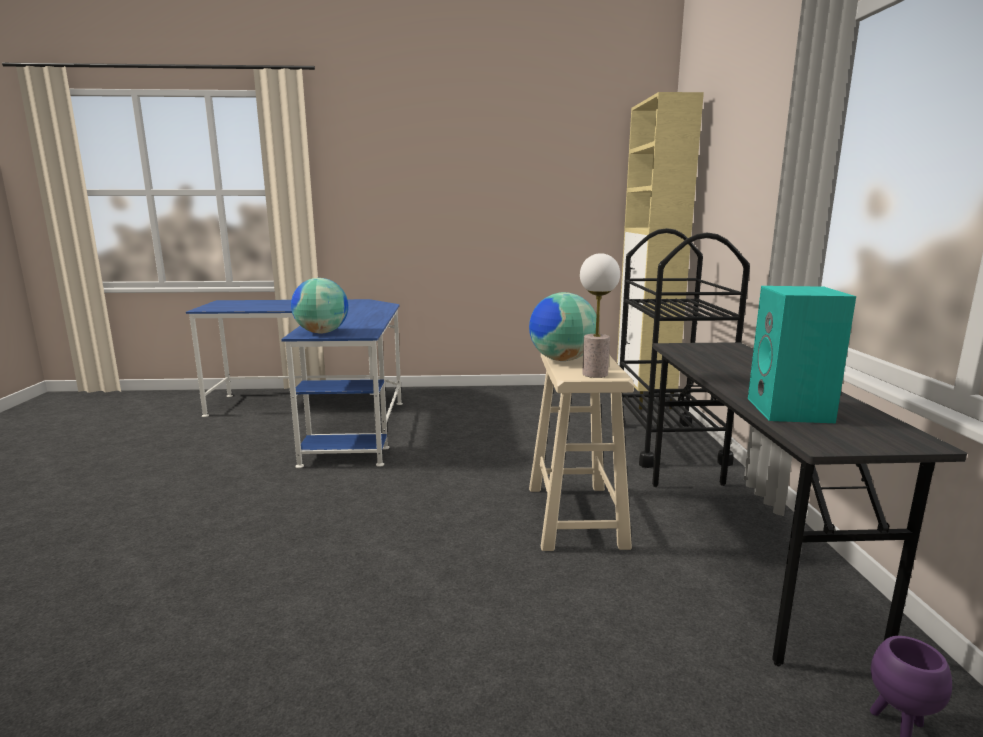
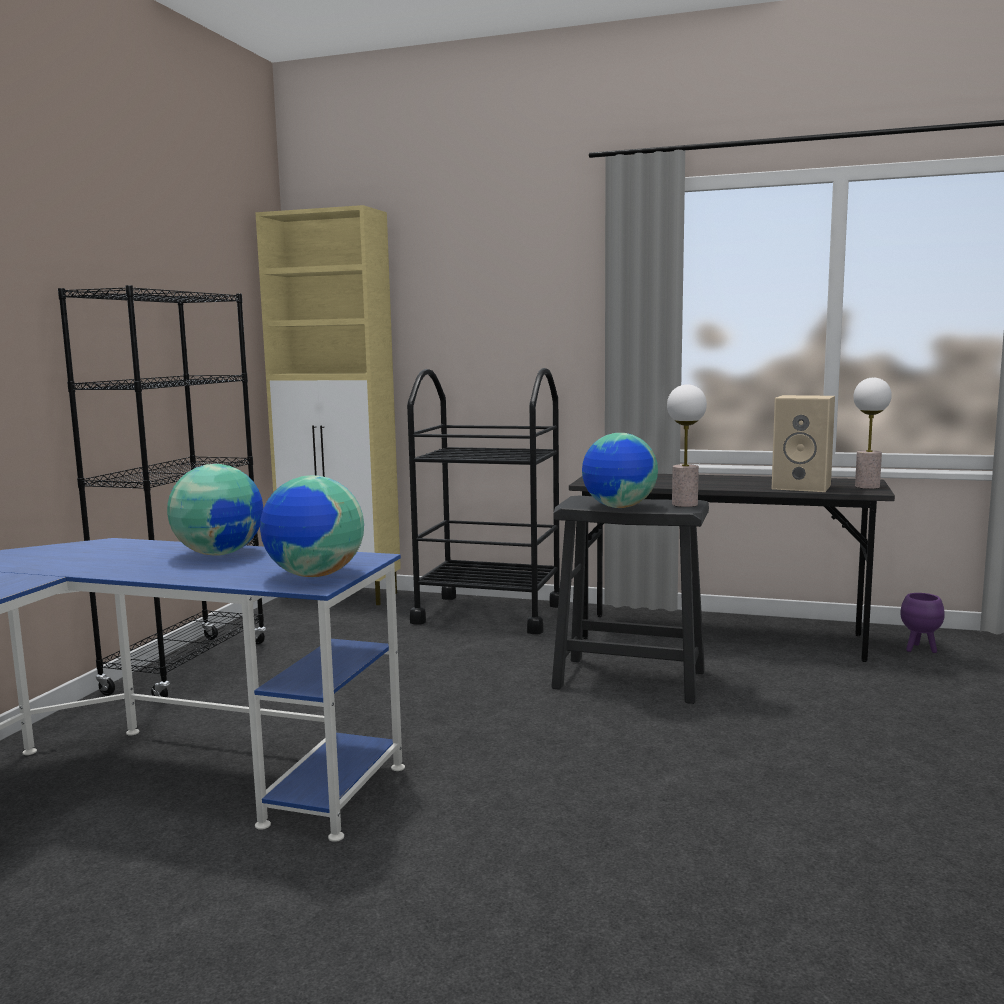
camera: 70 degrees left, 5 degrees down
beige stool [529,353,634,551] -> black stool [551,496,709,704]
turquoise speaker [748,286,856,423] -> beige speaker [772,395,835,492]
none -> black bookcase [58,285,266,697]
none -> globe [167,464,263,556]
none -> table lamp [853,378,892,489]

